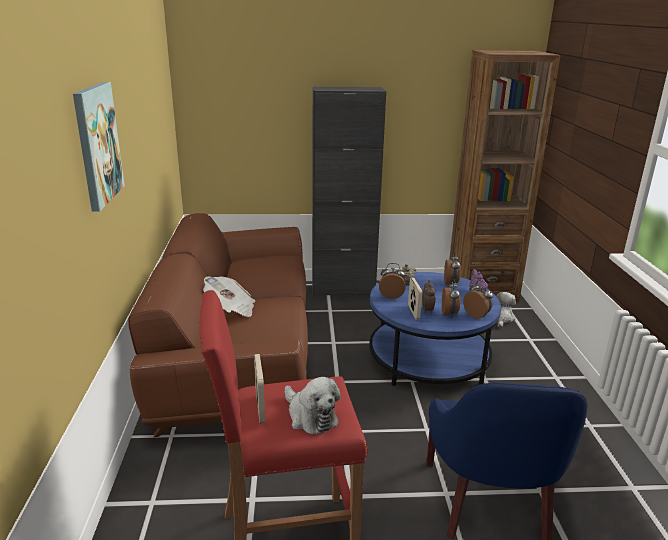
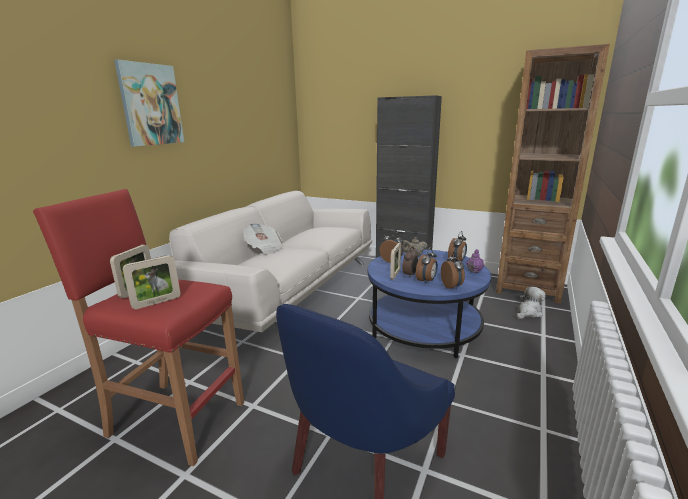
camera: 30 degrees right, 5 degrees down
brown sofa [128,213,308,437] -> white sofa [169,191,372,332]
plush toy [285,377,341,435] -> picture frame [123,255,180,309]

